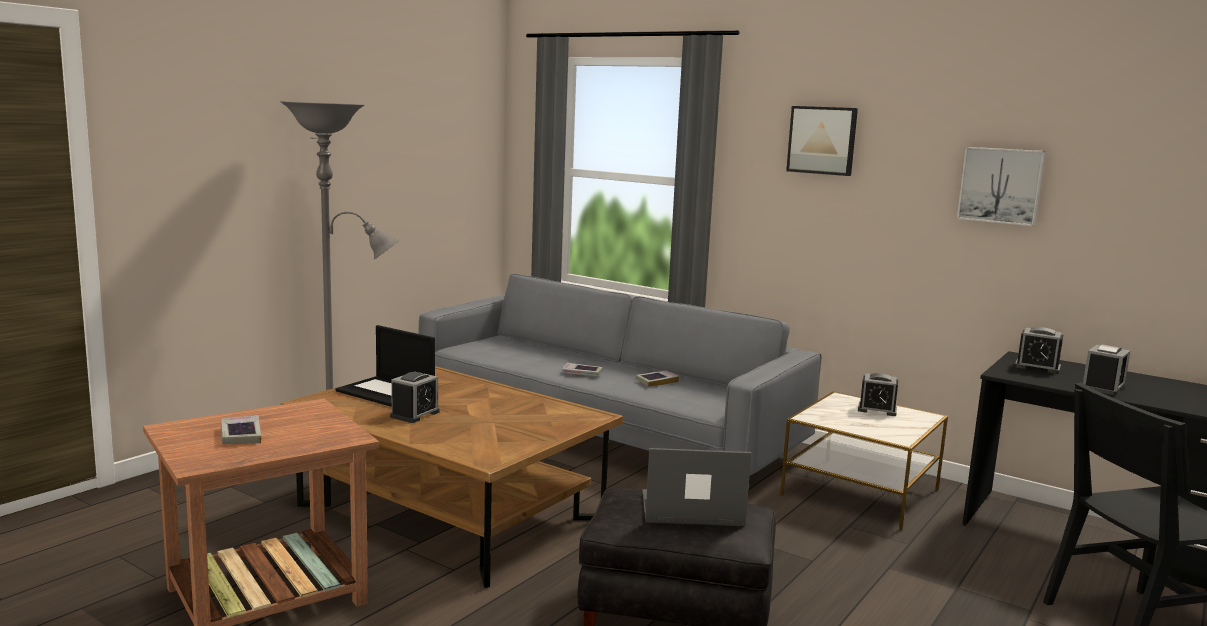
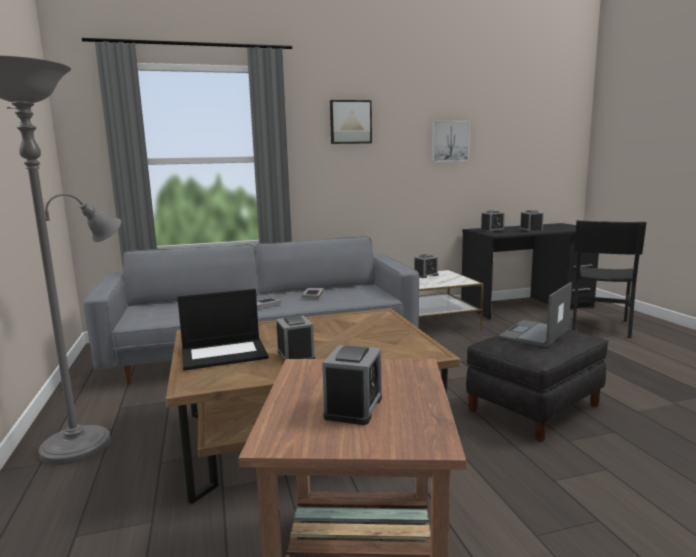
camera: 50 degrees left, 0 degrees up
book [221,415,261,444] -> alarm clock [322,345,382,425]

